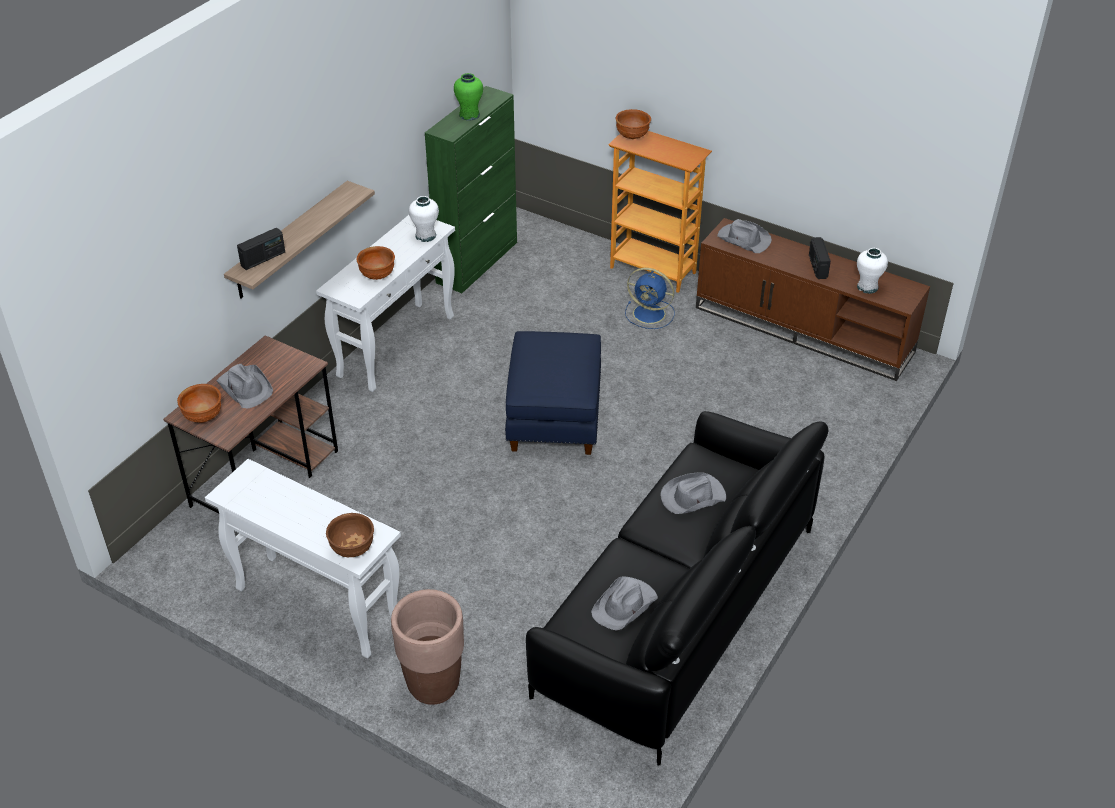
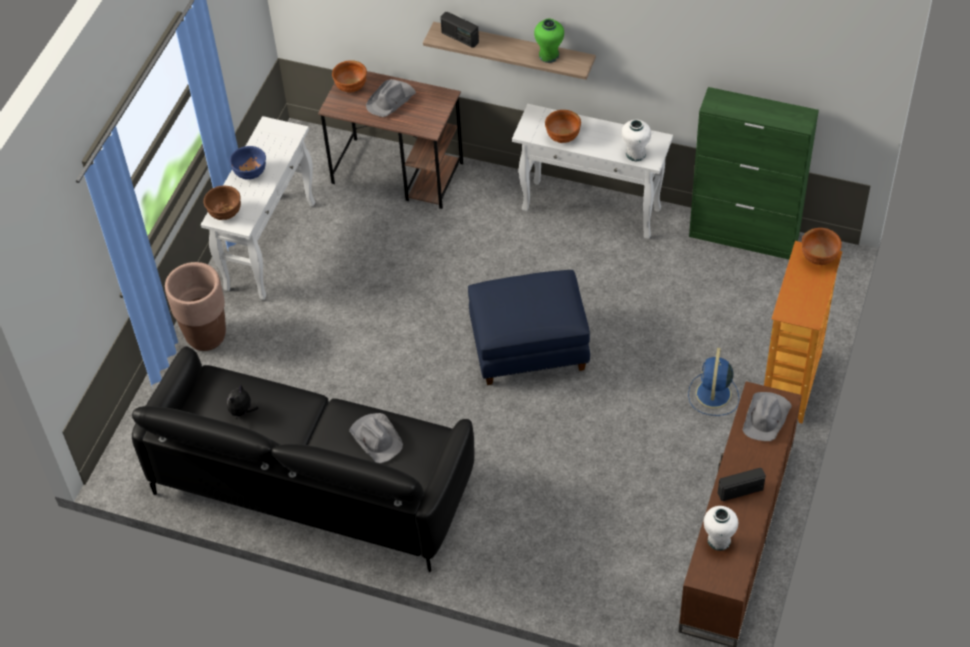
camera: 80 degrees right, 10 degrees up
green vase [454,73,483,120] -> green vase moved to [534,19,564,63]
grey hat [591,576,658,631] -> plush toy [227,385,259,420]
none -> blue bowl [230,146,266,180]

